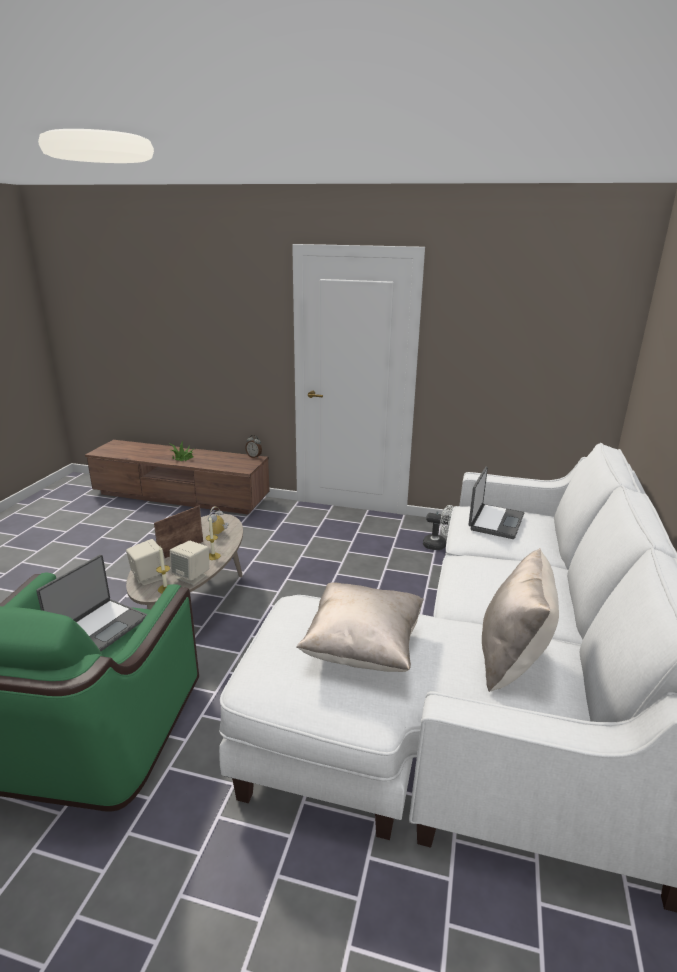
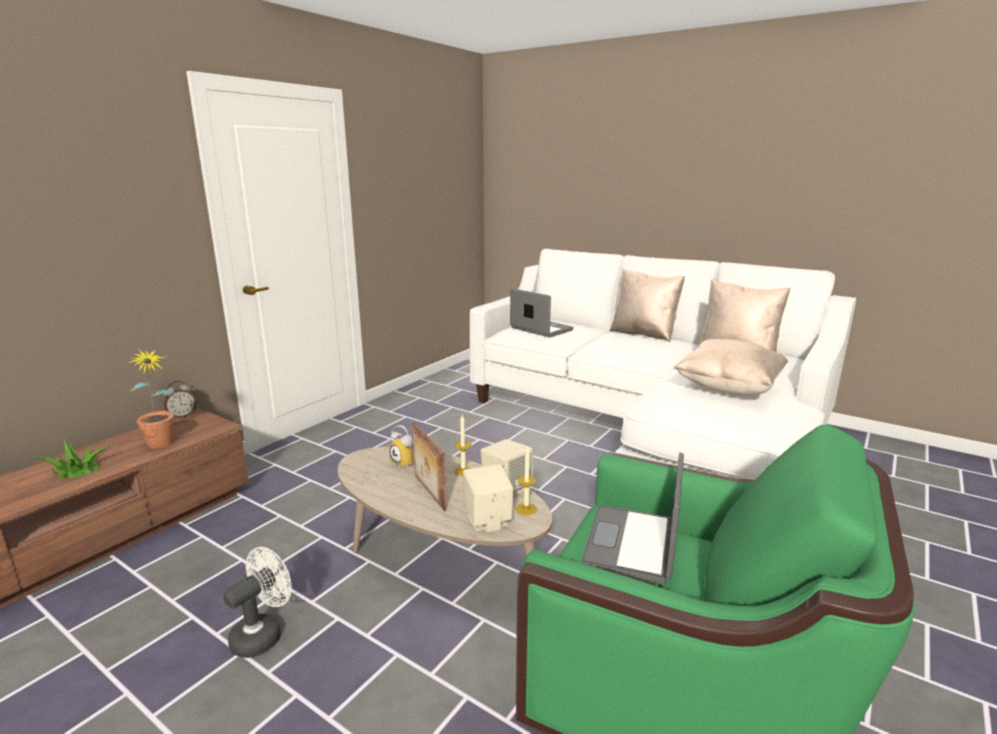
camera: 70 degrees left, 5 degrees down
laptop [36,555,147,651] -> laptop turned 120 degrees counterclockwise [581,453,684,585]
white fan [423,505,454,550] -> white fan moved to [223,547,292,658]
none -> potted plant [128,349,175,448]
none -> beige pillow [610,269,685,342]

